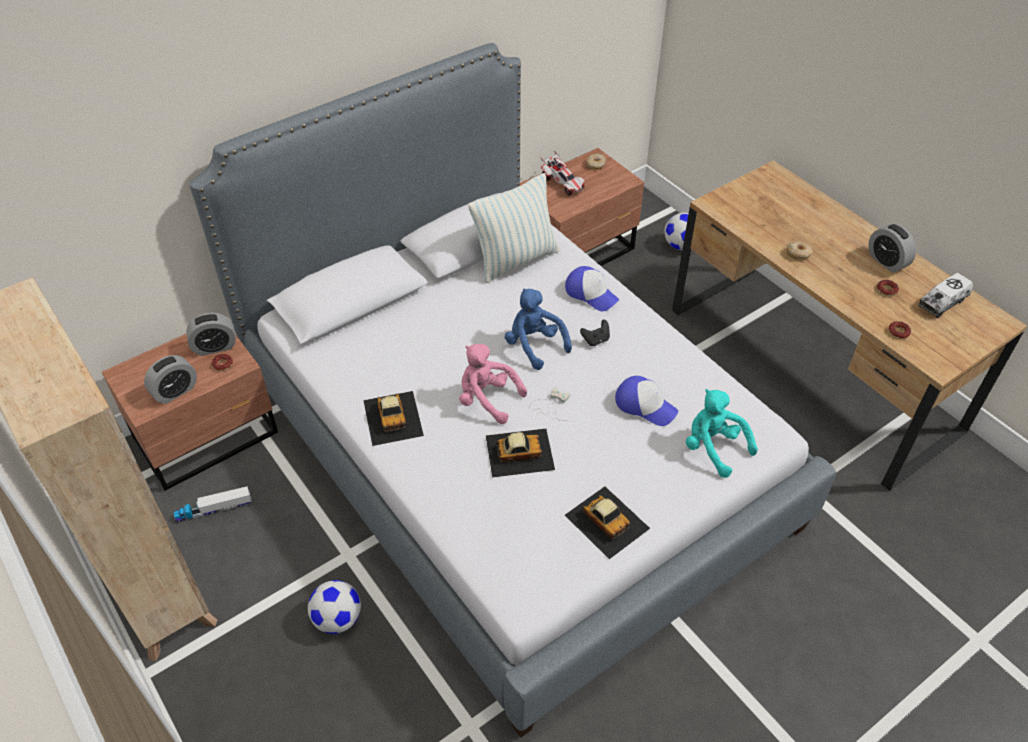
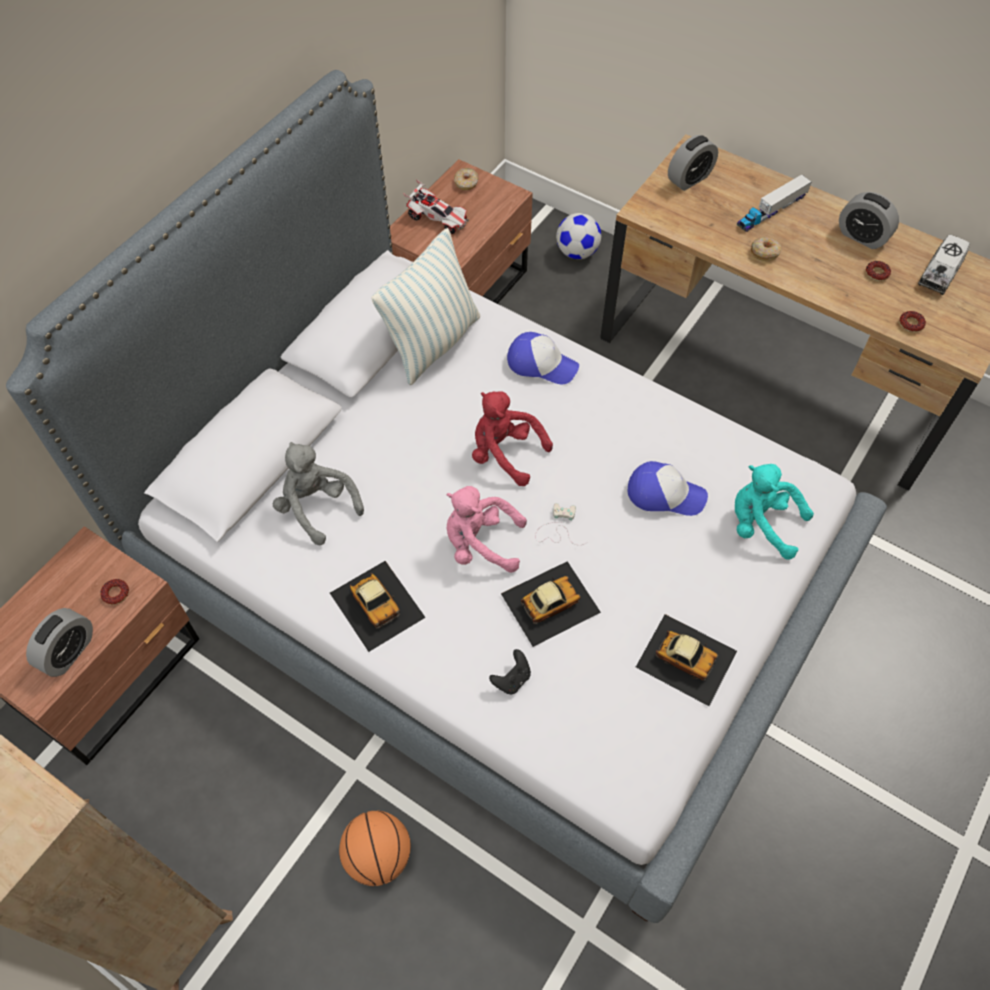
camera: 20 degrees left, 10 degrees up
toy truck [174,486,252,523] -> toy truck moved to [737,175,811,232]
alarm clock [186,313,236,356] -> alarm clock moved to [668,135,718,191]
football [308,580,361,634] -> basketball [339,810,411,886]
blue plush toy [505,289,572,370] -> red plush toy [472,391,553,486]
black game controller [580,320,610,346] -> black game controller moved to [489,649,531,695]
none -> grey plush toy [273,442,364,545]

